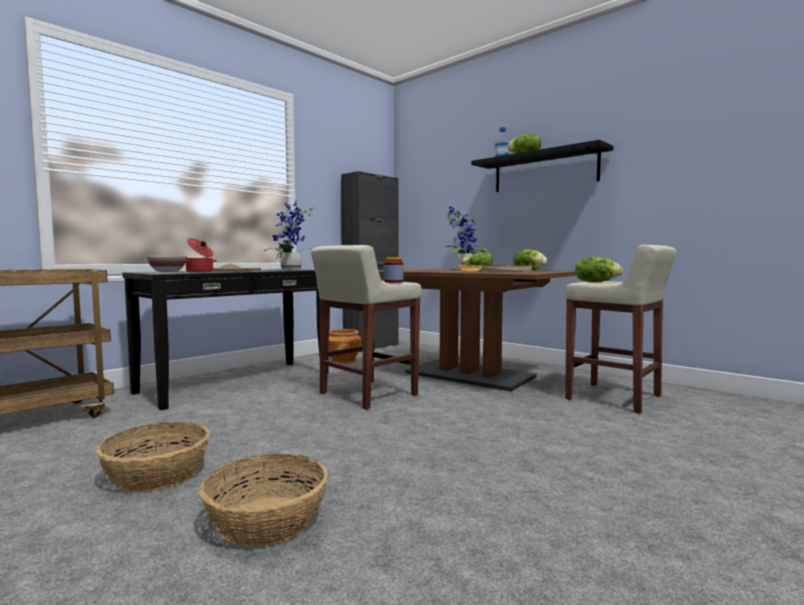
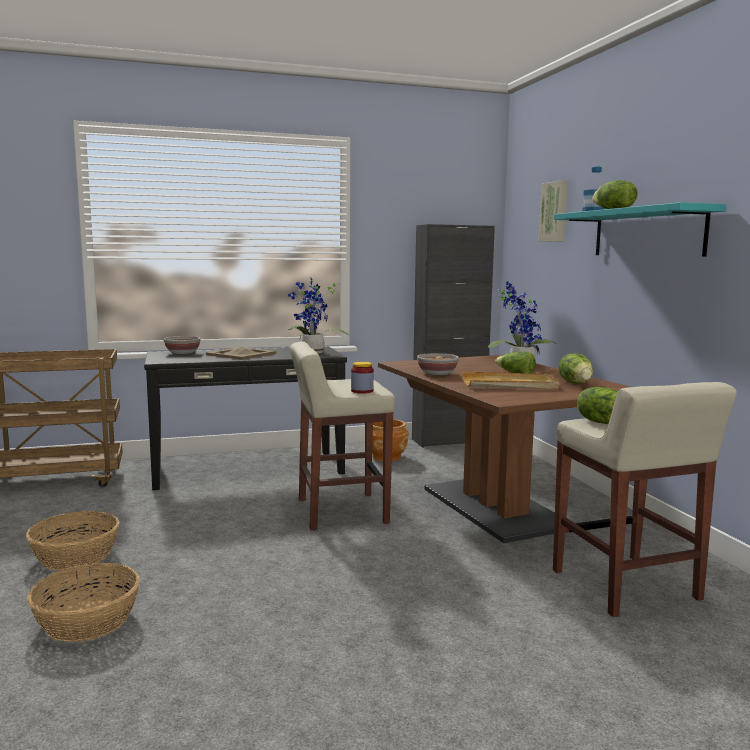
camera: 30 degrees right, 5 degrees up
cooking pot [181,238,217,273] -> none
black shelf [471,140,614,192] -> turquoise shelf [554,202,726,257]
none -> bowl [417,353,459,375]
none -> picture [538,180,568,242]

